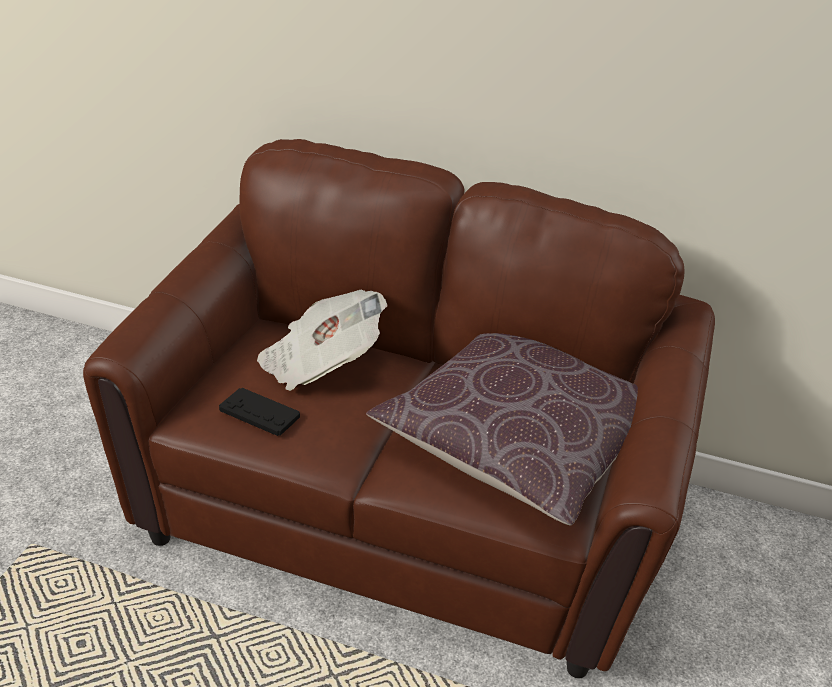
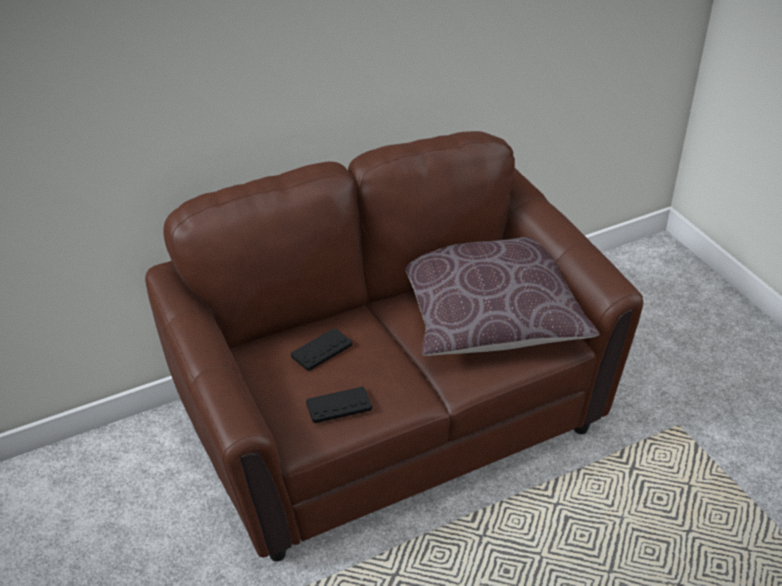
camera: 45 degrees left, 5 degrees up
newspaper [257,290,387,391] -> black game controller [291,328,352,371]

